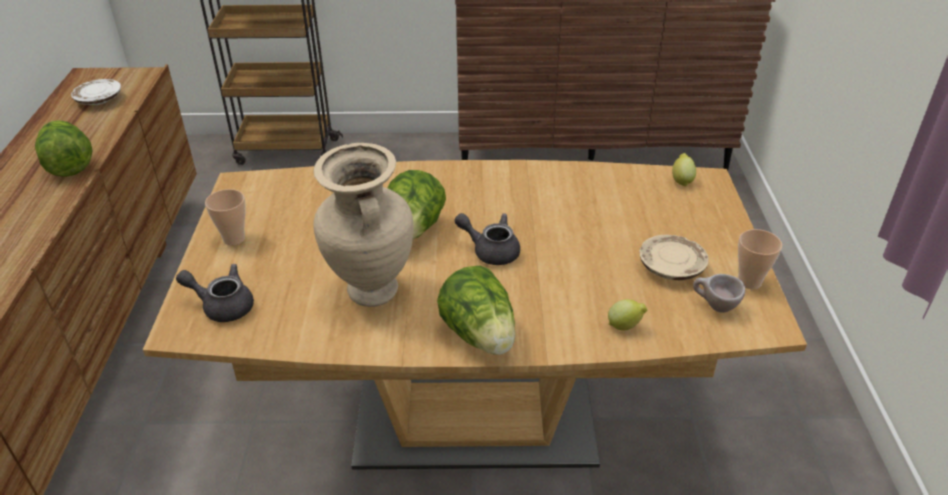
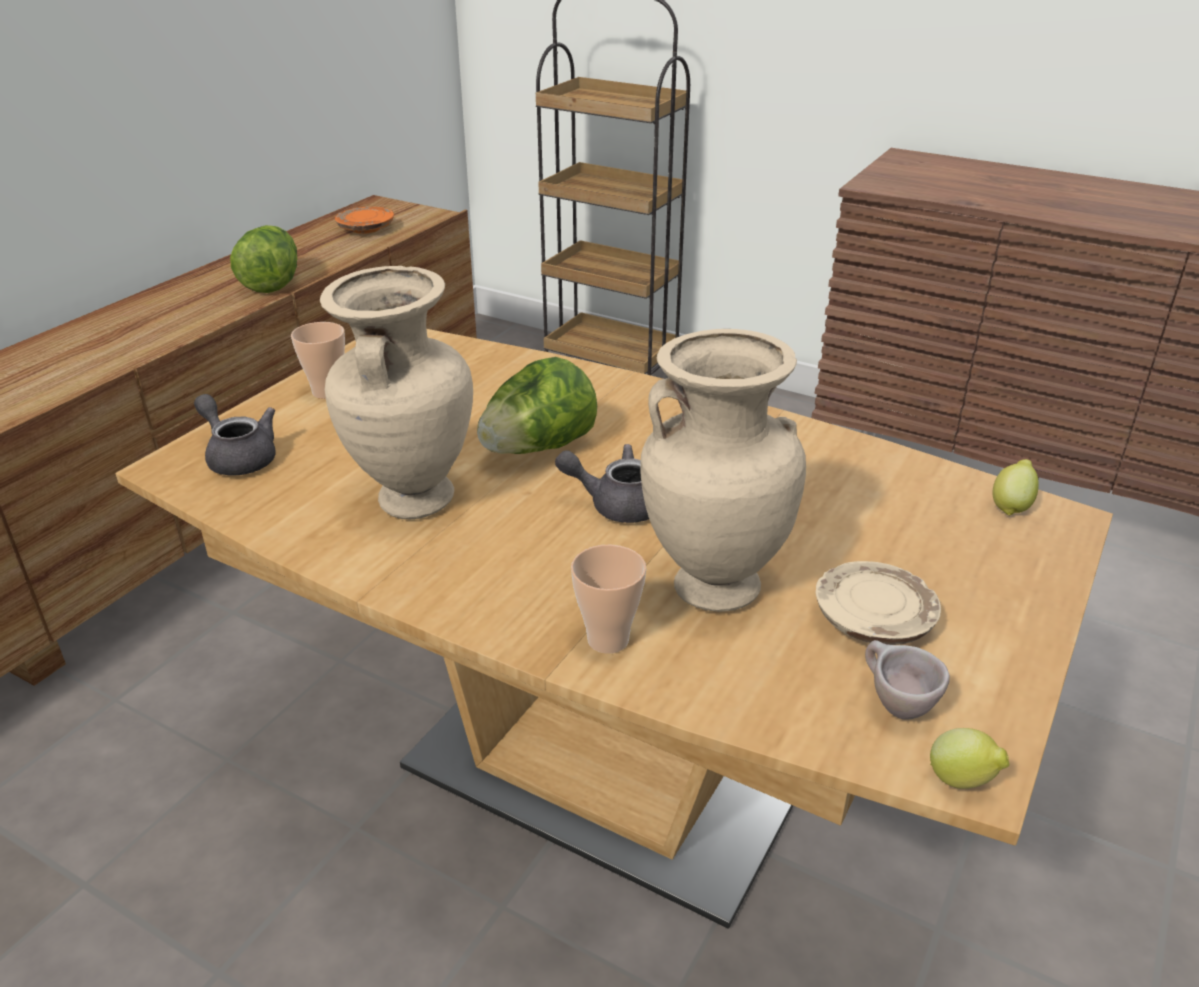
camera: 30 degrees right, 5 degrees down
white plate [71,79,121,105] -> orange plate [335,207,394,234]
lettuce [437,266,515,355] -> none
grey teapot [454,213,520,265] -> grey teapot turned 45 degrees counterclockwise [555,444,649,523]
lemon [608,299,647,331] -> lemon moved to [930,728,1009,789]
cup [738,229,782,289] -> cup moved to [571,545,646,654]
none -> beige vase [640,329,806,612]

